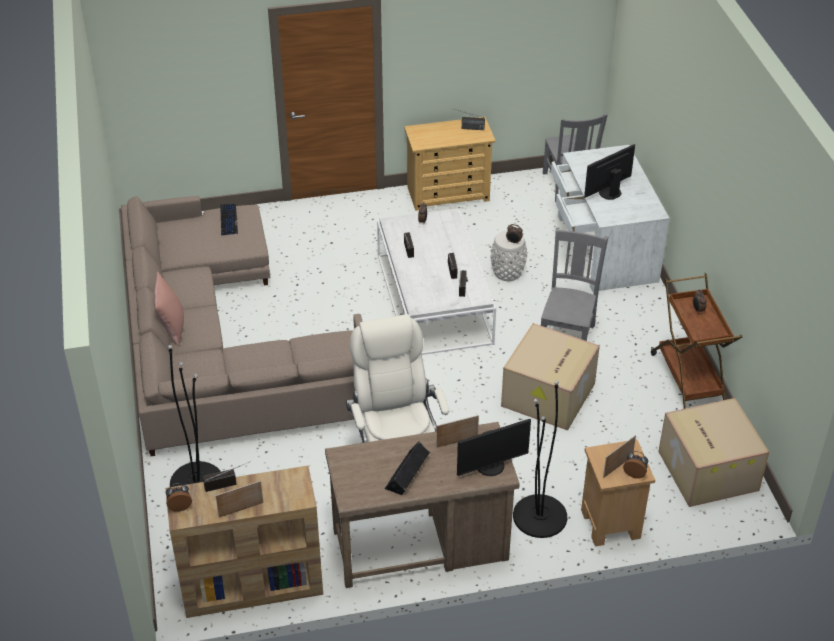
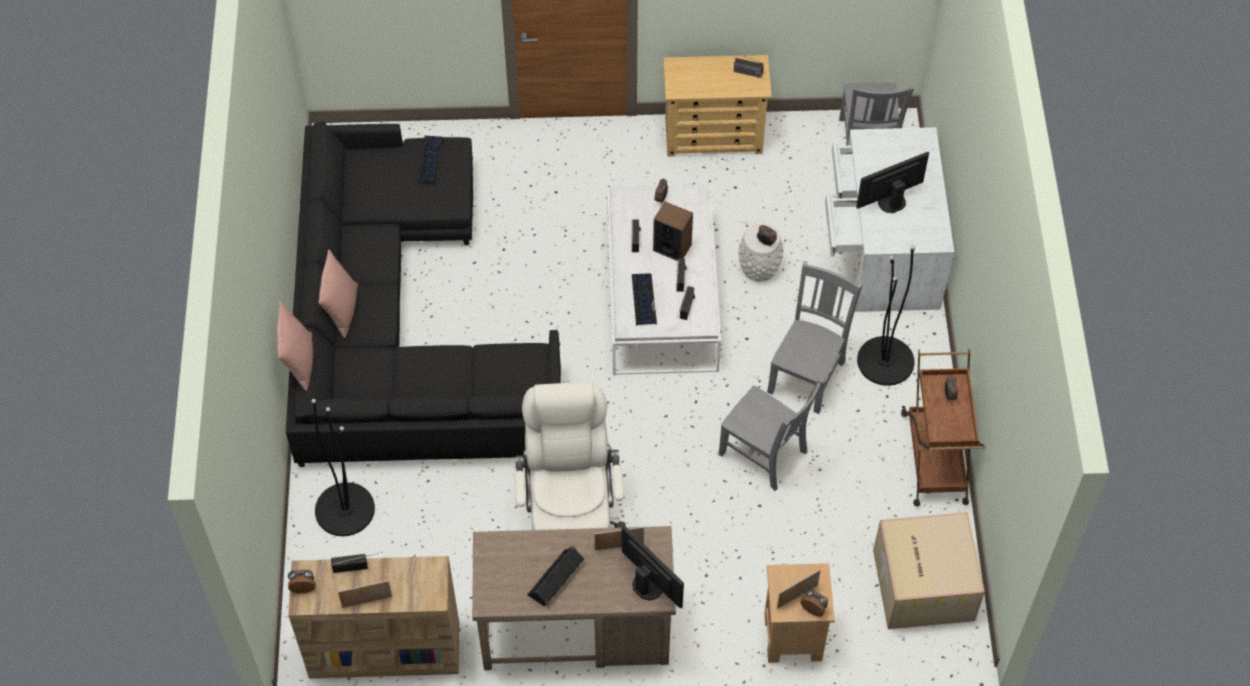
camera: 10 degrees right, 15 degrees up
beige sofa [121,196,363,456] -> black sofa [286,121,561,467]
monitor [457,419,531,476] -> monitor turned 120 degrees counterclockwise [622,525,684,608]
cardboard box [501,323,600,431] -> grey chair [719,378,824,491]
black floor lamp [513,380,567,538] -> black floor lamp moved to [857,245,915,386]
none -> pink pillow [276,301,313,391]
none -> keyboard [632,273,657,326]
none -> speaker [653,201,693,261]

